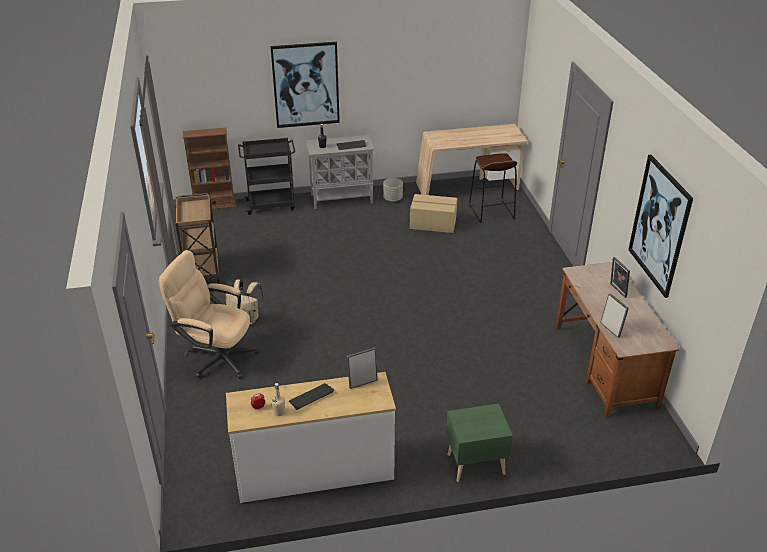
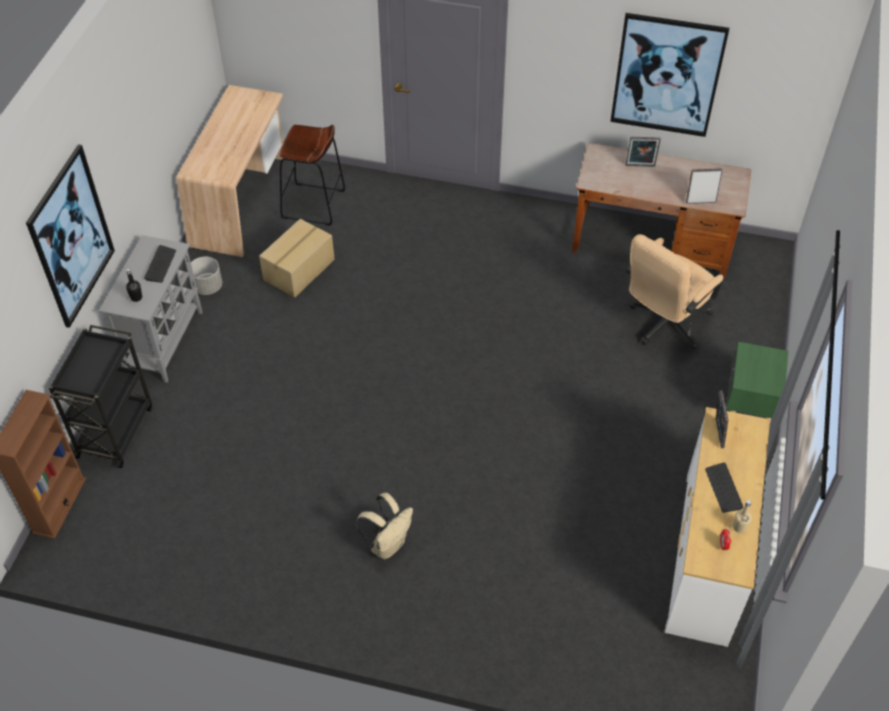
camera: 65 degrees left, 15 degrees up
beige office chair [159,250,260,379] -> beige office chair moved to [626,234,723,349]
brown cart [175,193,220,284] -> none

